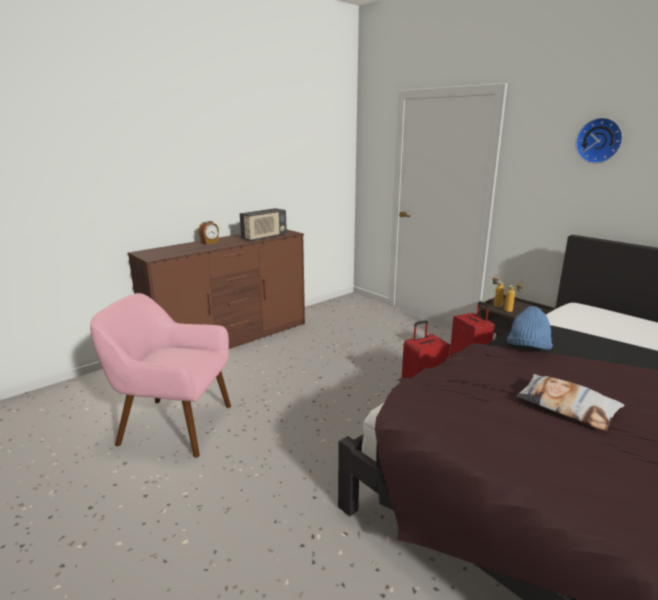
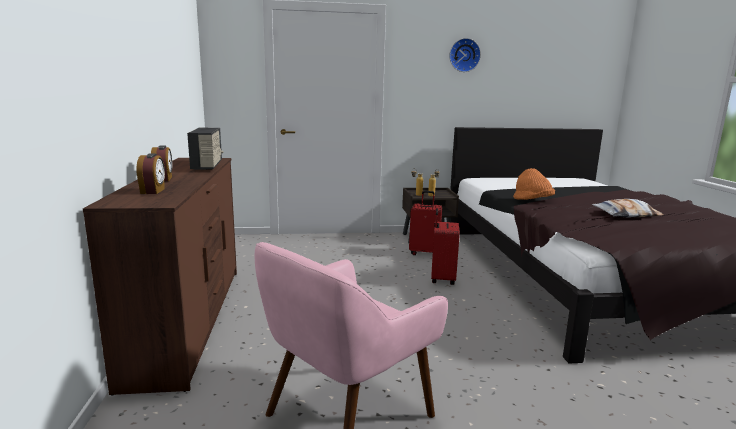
camera: 55 degrees left, 5 degrees down
blue hat [507,306,553,350] -> orange hat [513,168,555,200]
none -> alarm clock [136,153,165,194]

